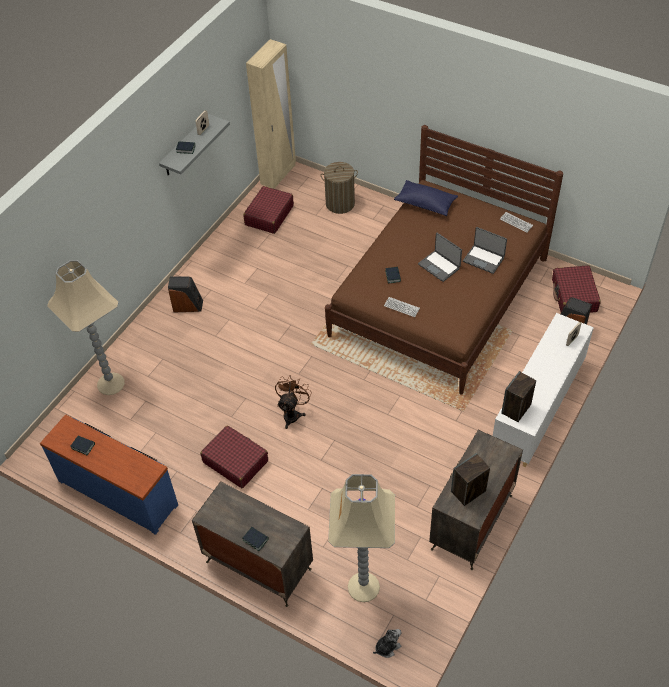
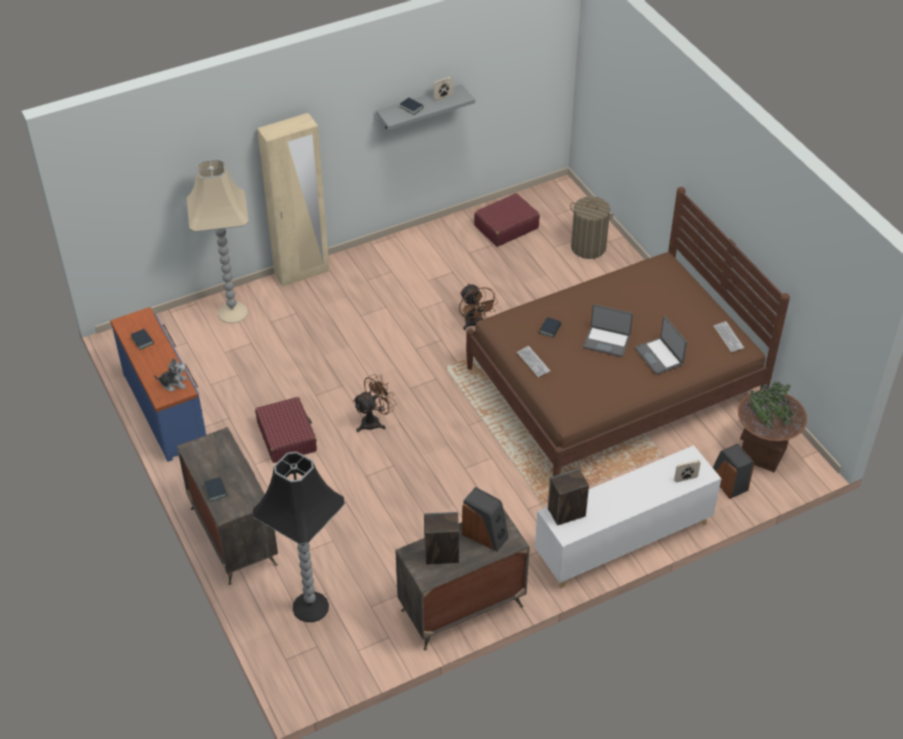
camera: 30 degrees right, 5 degrees down
speaker [168,276,203,313] -> speaker moved to [462,487,509,551]
beige wardrobe [246,39,296,189] -> beige wardrobe moved to [257,113,329,287]
beige floor lamp [328,474,395,602] -> black floor lamp [252,451,345,622]
plush toy [373,629,401,658] -> plush toy moved to [154,358,187,391]
blue pillow [394,180,458,216] -> none
laptop [418,233,462,282] -> laptop turned 60 degrees counterclockwise [583,304,633,357]
red suitcase [552,265,601,313] -> brown planter [738,382,807,472]
none -> brown fan [459,283,497,330]

